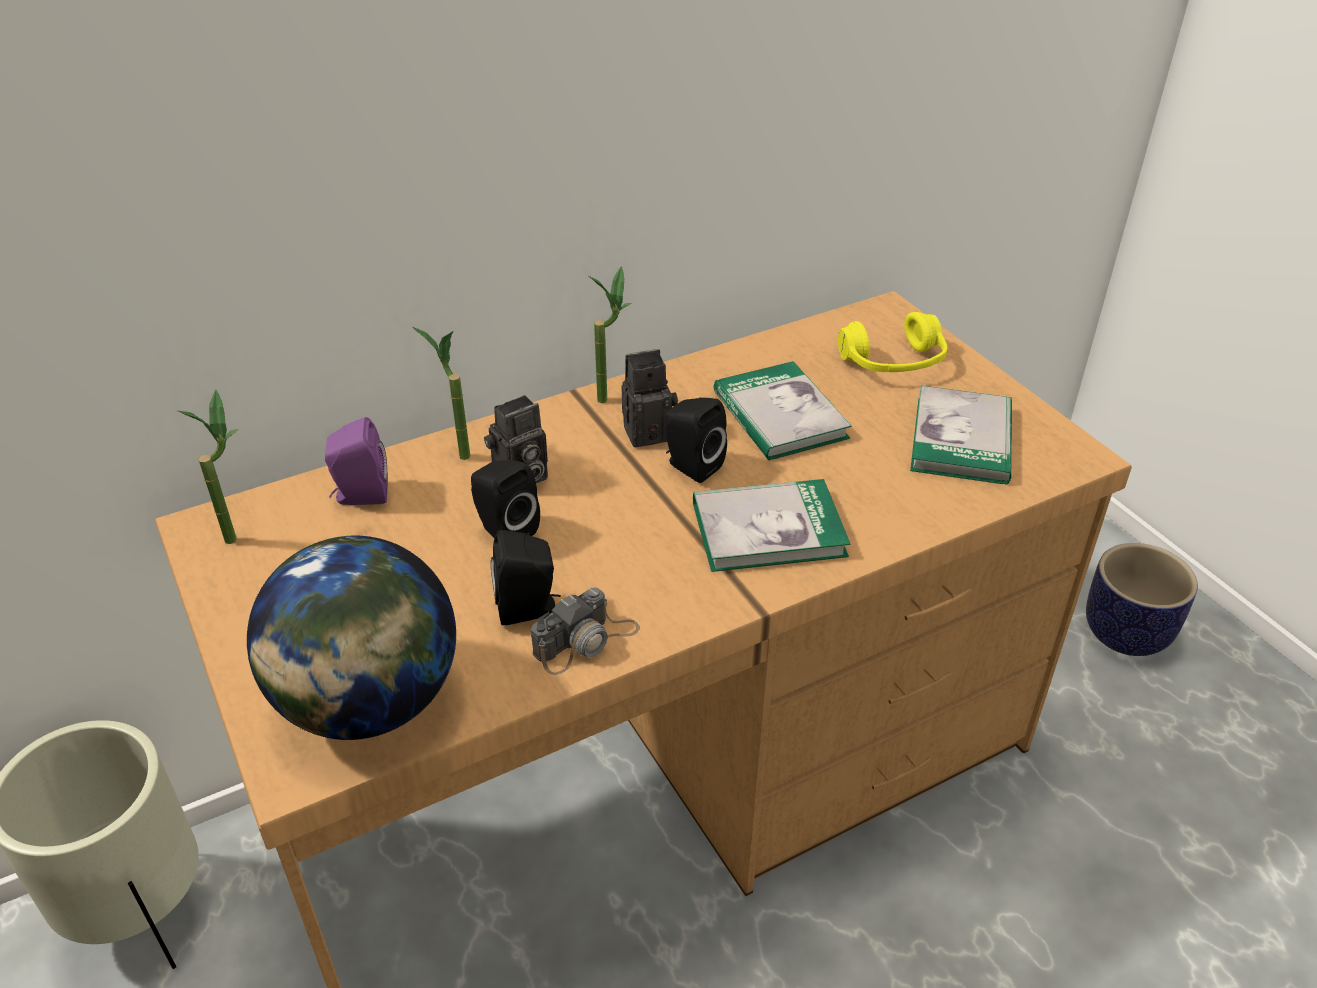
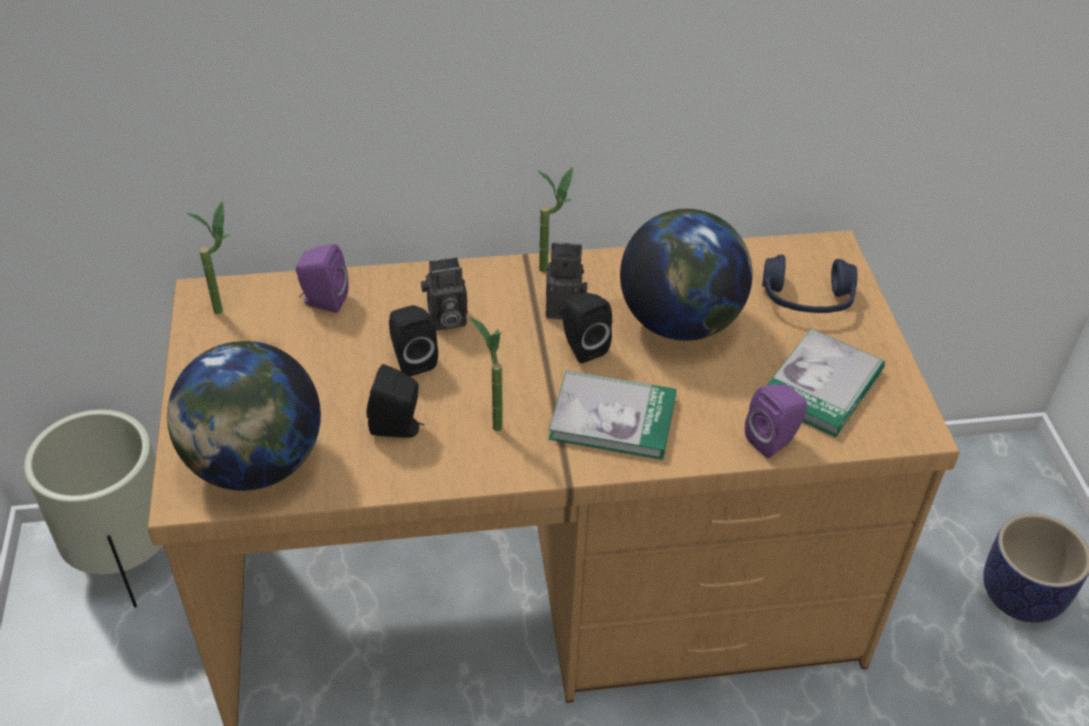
camera: 20 degrees right, 5 degrees up
potted plant [413,327,470,460] -> potted plant moved to [469,317,503,431]
camera [531,588,640,675] -> none
book [714,361,852,461] -> globe [620,209,753,341]
yellow headphones [838,312,947,372] -> blue headphones [762,255,858,313]
none -> purple speaker [745,384,807,458]

